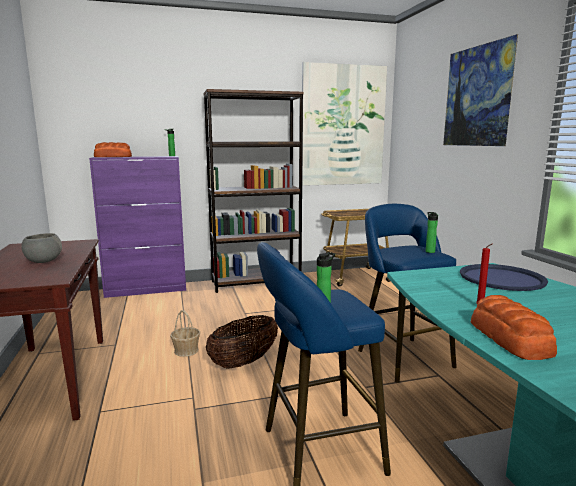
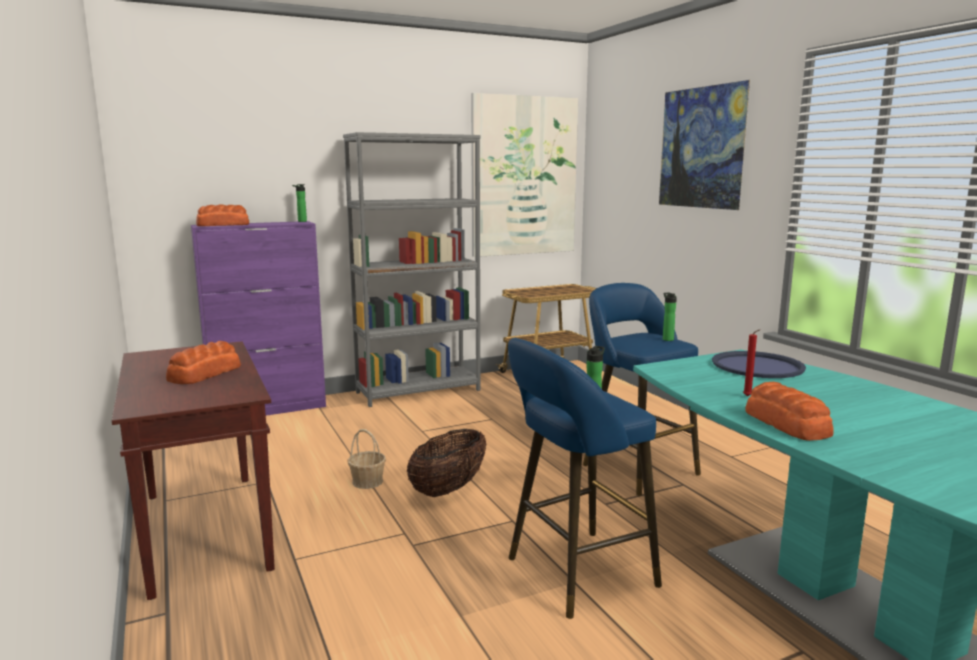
camera: 10 degrees left, 0 degrees up
grey bowl [21,233,62,263] -> bread [166,341,241,384]
brown bookcase [203,89,303,293] -> grey bookcase [343,132,481,407]

